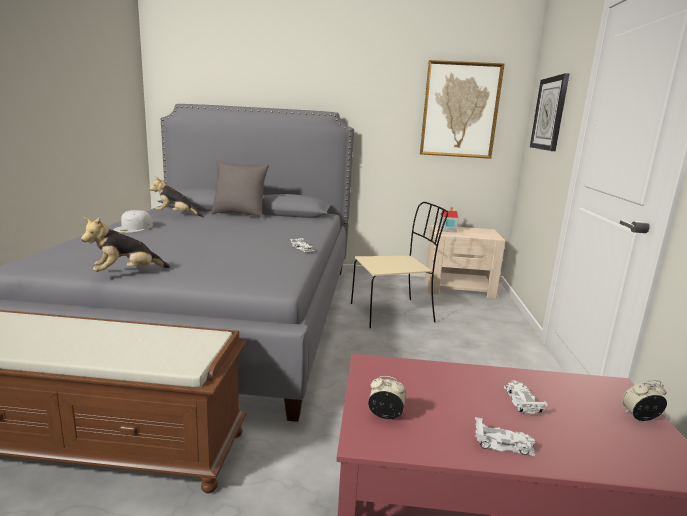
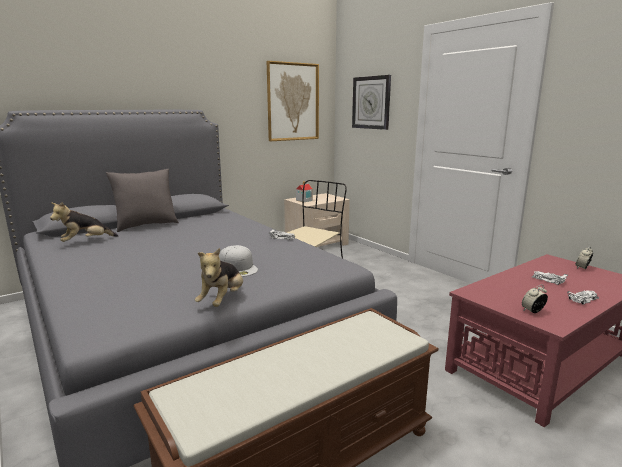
camera: 40 degrees left, 0 degrees up
white cap [113,210,153,233] -> white cap moved to [219,245,258,277]

